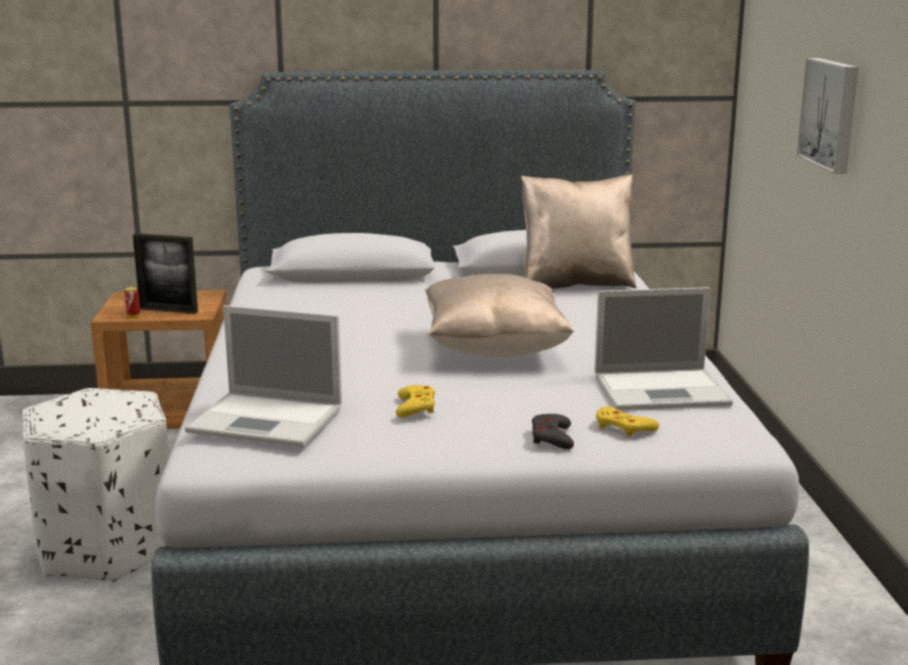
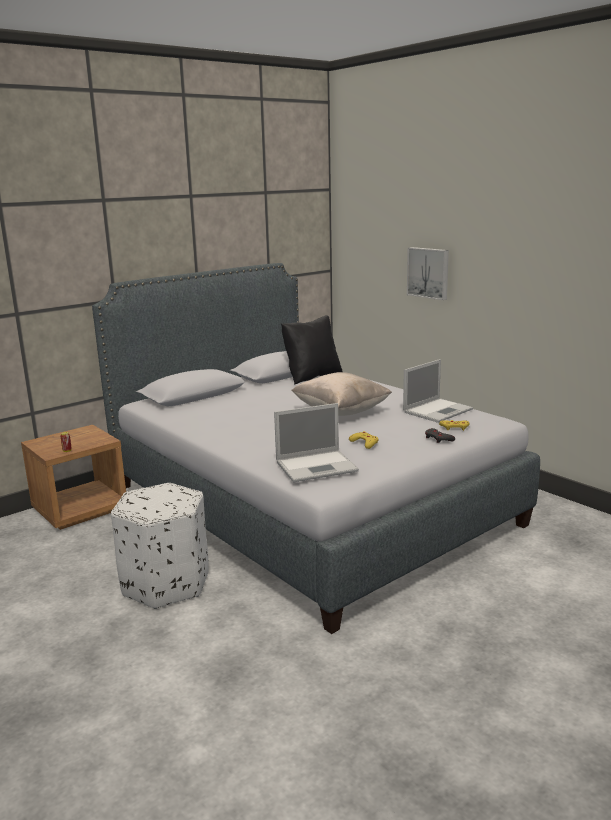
camera: 35 degrees left, 0 degrees up
picture frame [133,233,198,314] -> none
beige pillow [521,175,637,288] -> black pillow [281,315,342,385]

